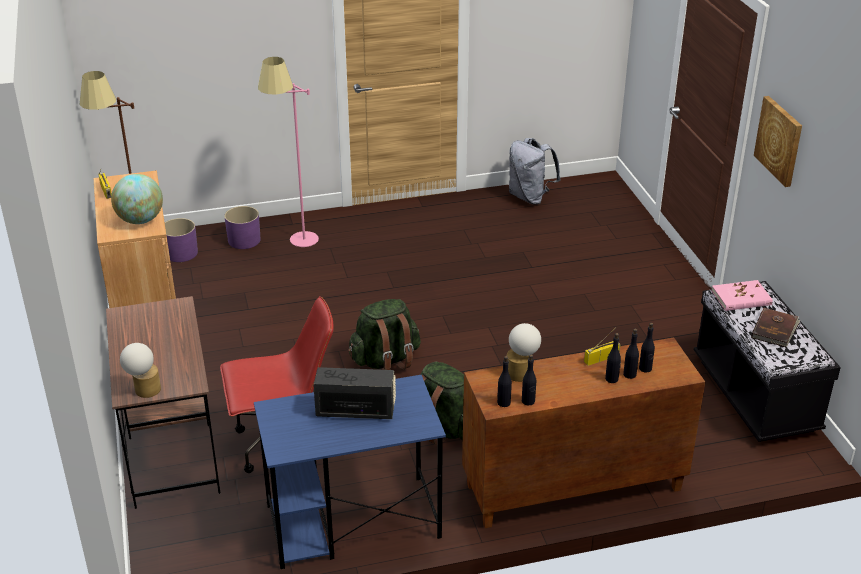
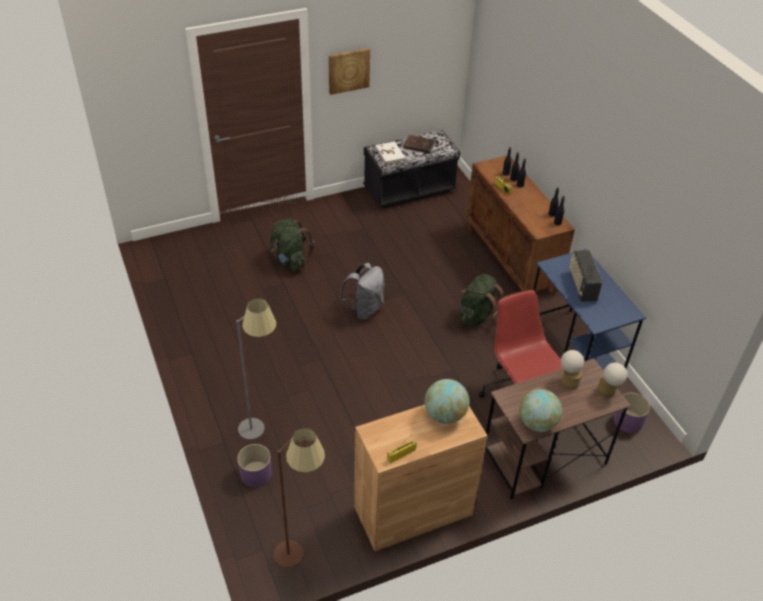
camera: 100 degrees left, 10 degrees up
purple planter [165,218,198,262] -> purple planter moved to [614,393,650,433]
pink floor lamp [258,57,319,247] -> grey floor lamp [236,298,276,439]
green backpack [348,299,421,370] -> green backpack moved to [270,218,314,271]
table lamp [507,323,541,382] -> table lamp moved to [561,350,584,390]
grey backpack [509,138,561,205] -> grey backpack moved to [339,263,385,320]
pink book [711,280,773,311] -> white book [375,141,406,165]
none -> globe [519,389,563,432]

